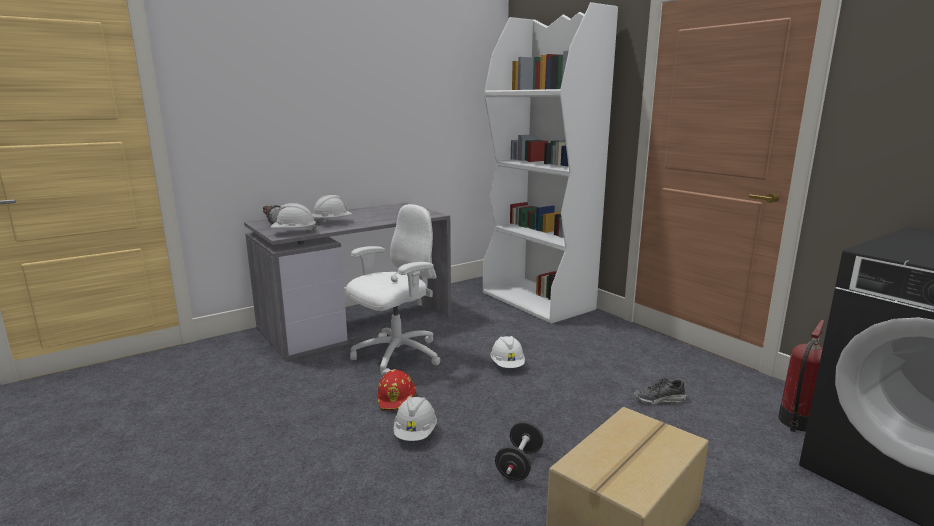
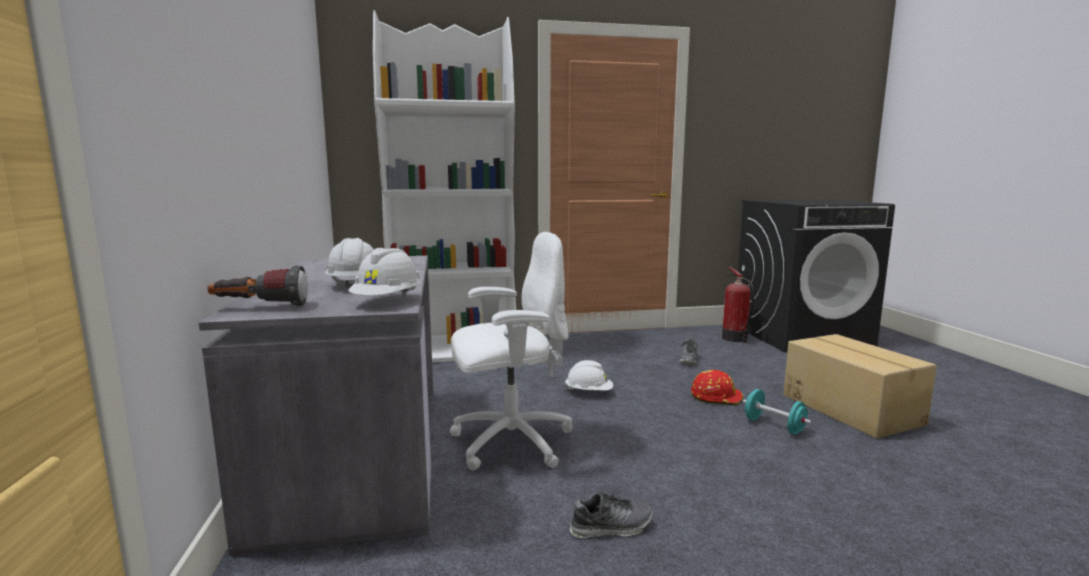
camera: 65 degrees left, 5 degrees down
white office chair [346,204,441,376] -> white office chair turned 90 degrees clockwise [450,232,572,471]
red hard hat [377,369,416,411] -> red hard hat moved to [691,370,743,406]
white hard hat [394,396,437,441] -> none
black dumbbell [495,421,544,481] -> turquoise dumbbell [743,389,812,435]
none -> shoe [570,492,653,539]

